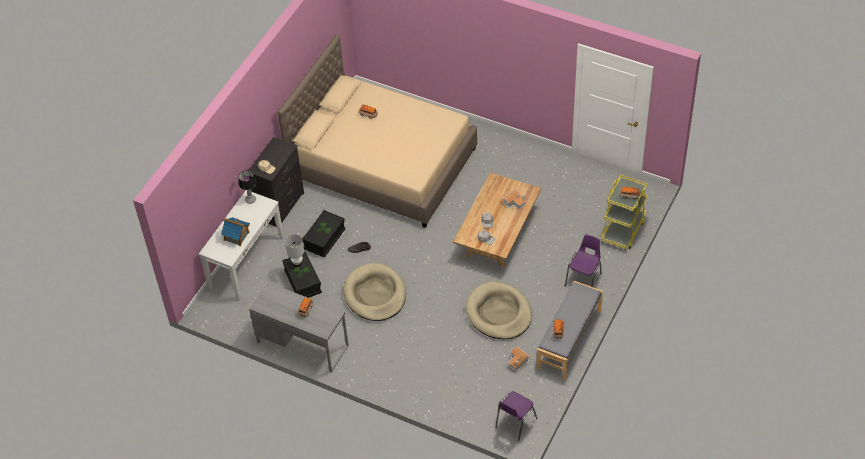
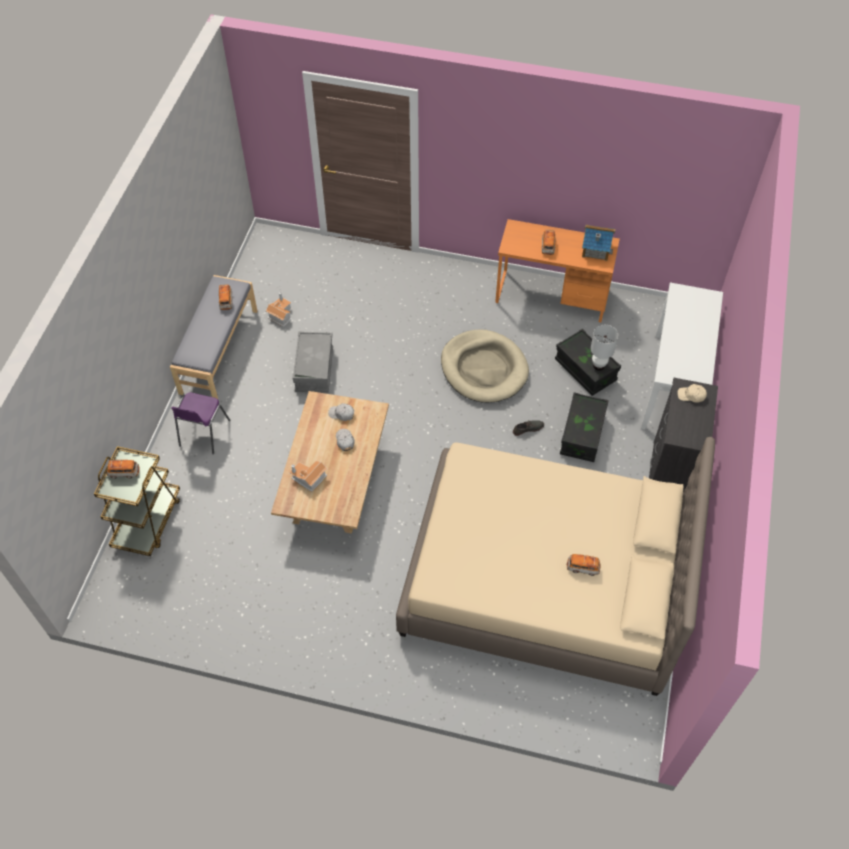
camera: 165 degrees right, 5 degrees up
toy house [221,217,250,246] -> toy house moved to [582,225,615,261]
table lamp [238,170,256,204] -> none
grey desk [249,282,349,373] -> orange desk [495,219,620,322]
beige dog bed [466,282,532,339] -> grey storage box [292,332,333,393]
purple chair [495,391,537,441] -> none
yellow cart [601,175,647,249] -> brown cart [94,446,180,556]

